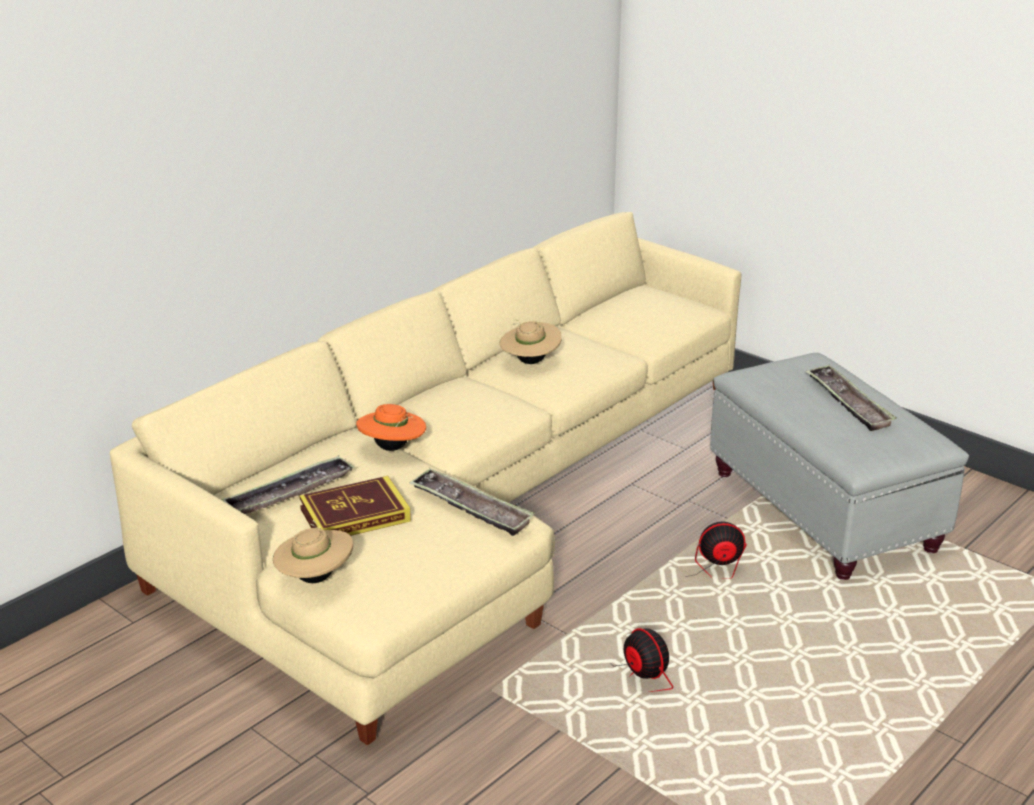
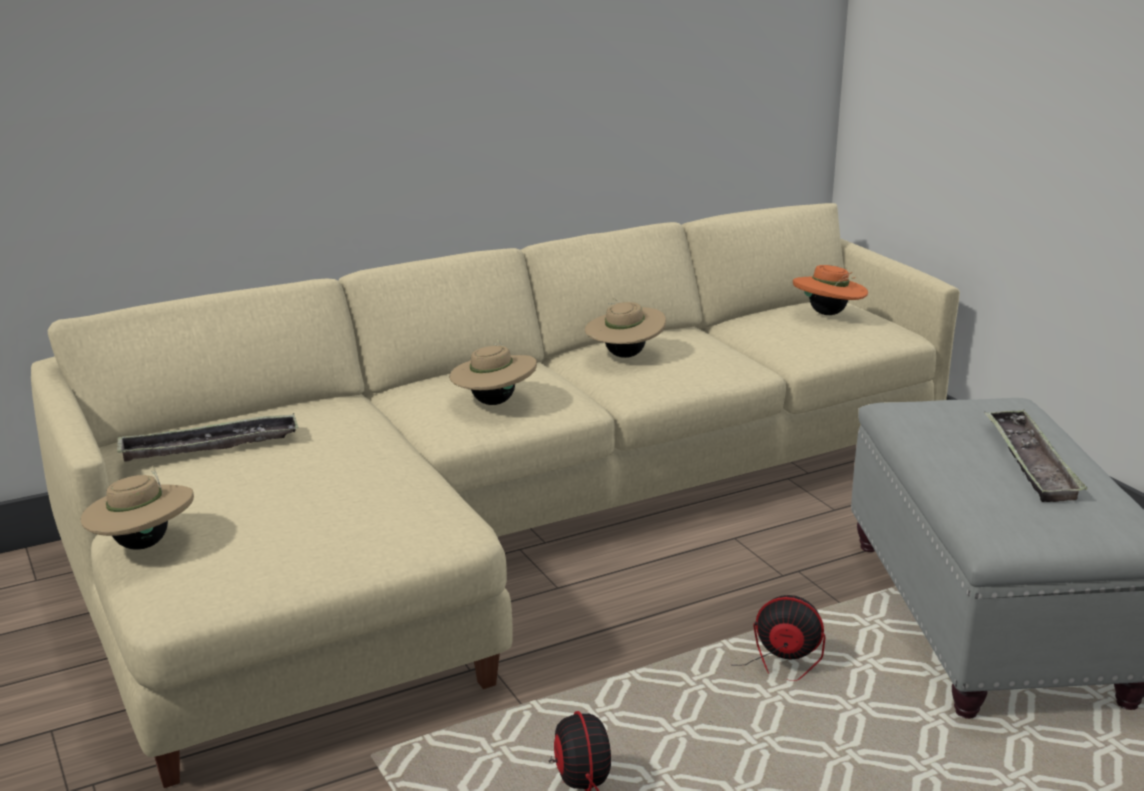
camera: 20 degrees right, 5 degrees down
book [299,476,411,536] -> none
orange hat [356,404,426,451] -> orange hat moved to [793,265,868,315]
tray [409,468,535,536] -> none
none -> beige hat [449,339,537,405]

